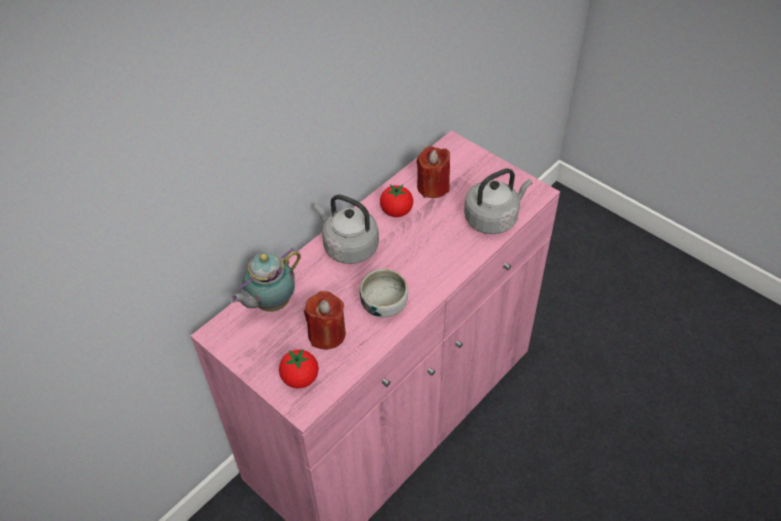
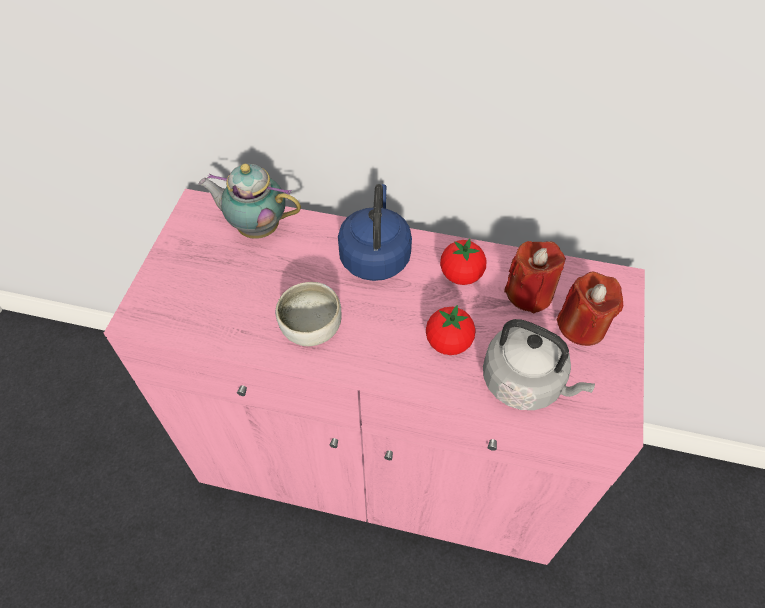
camera: 60 degrees right, 5 degrees up
tomato [279,349,319,389] -> tomato moved to [426,305,476,355]
red candle [304,291,346,350] -> red candle moved to [557,271,623,346]
grey kettle [314,194,379,264] -> blue kettle [338,184,412,281]

